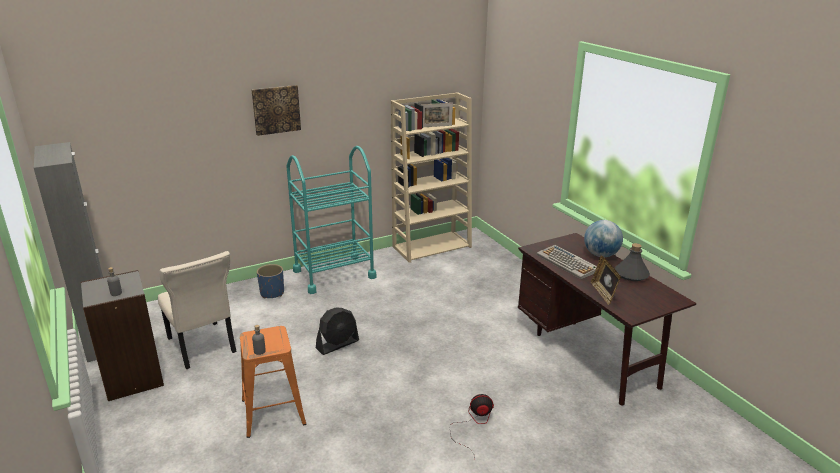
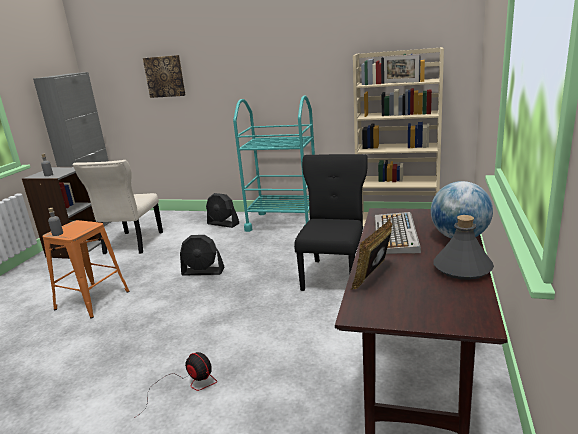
camera: 45 degrees right, 5 degrees down
picture [252,85,301,136] -> picture moved to [143,55,185,98]
blue planter [257,264,284,299] -> black fan [206,193,239,228]
none -> black chair [294,154,367,291]

